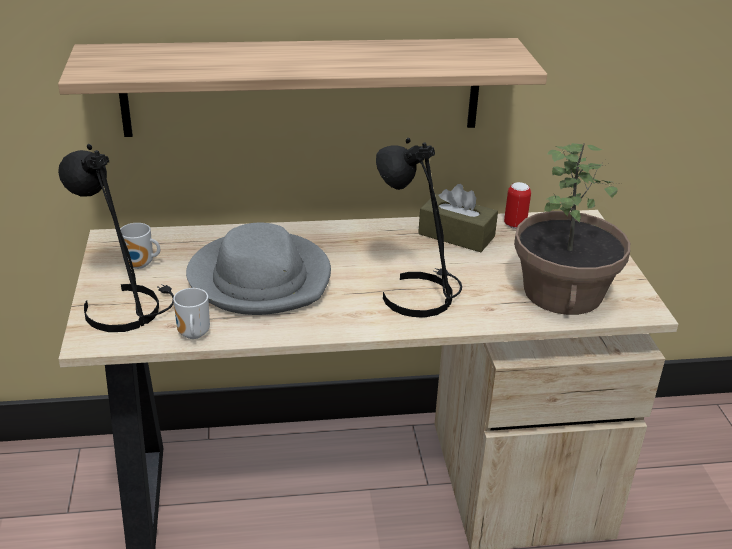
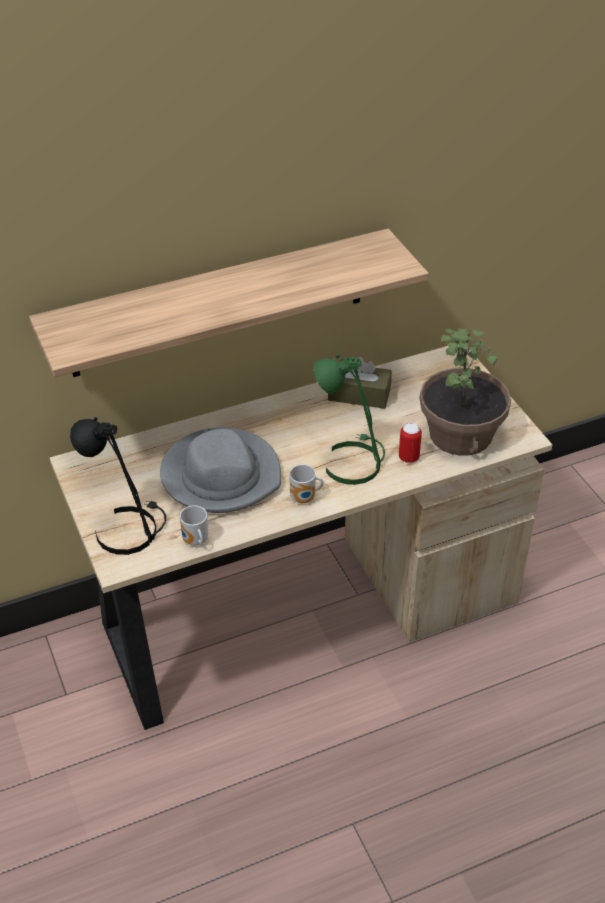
camera: 15 degrees left, 10 degrees up
mug [120,223,160,269] -> mug moved to [289,464,324,503]
black table lamp [376,138,462,318] -> green table lamp [313,354,385,485]
can [504,182,531,229] -> can moved to [399,423,422,463]

